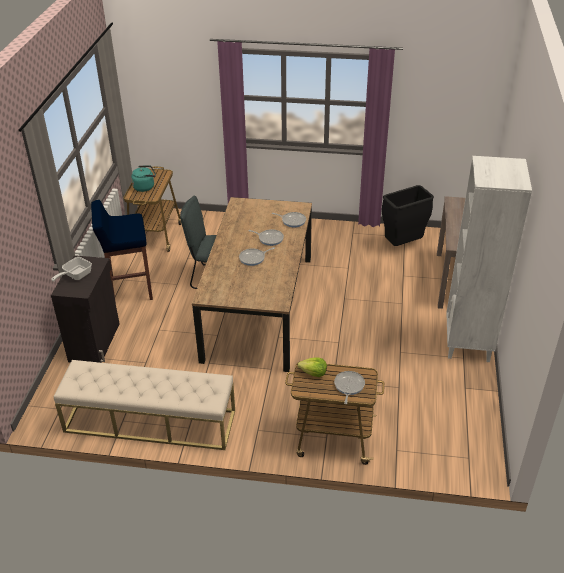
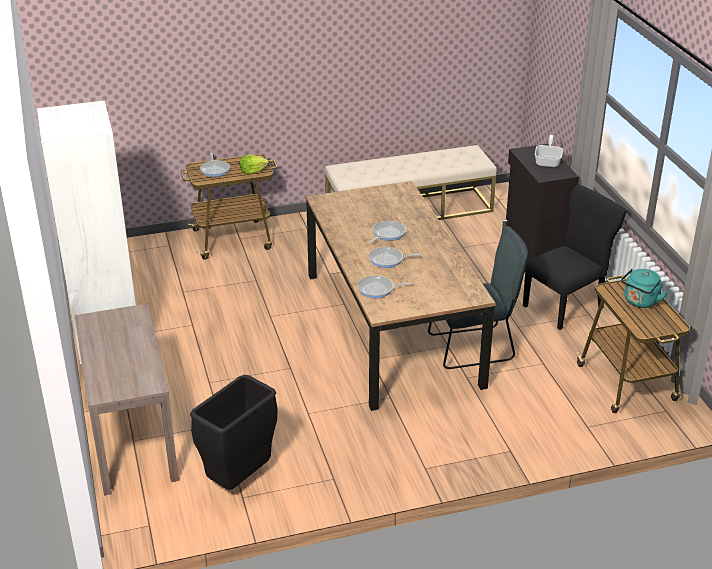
camera: 155 degrees right, 5 degrees down
blue stool [91,200,153,303] -> black chair [523,185,627,330]

